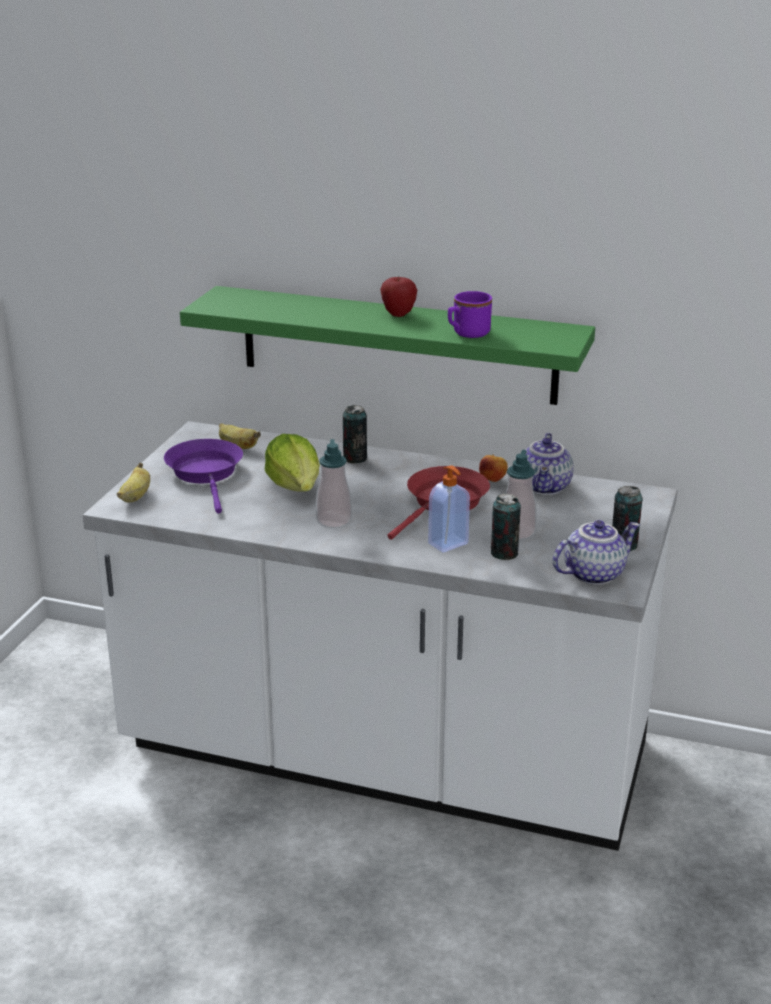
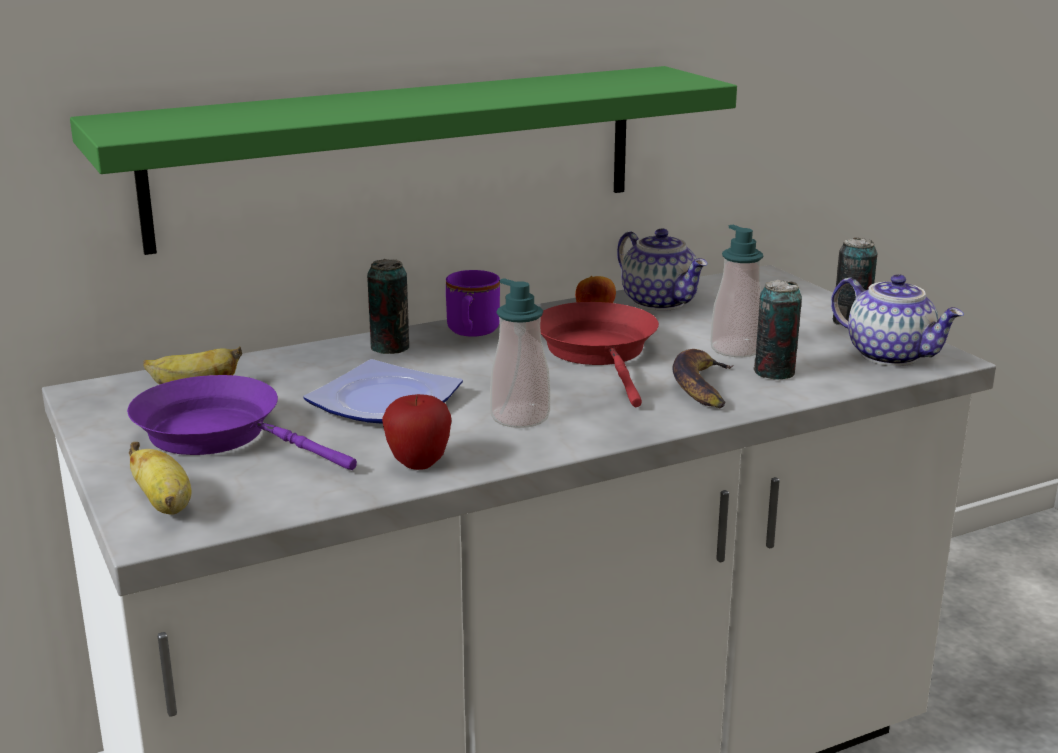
camera: 45 degrees left, 5 degrees down
lettuce [264,434,320,492] -> plate [304,359,463,424]
apple [380,277,417,317] -> apple moved to [382,394,451,470]
soap dispenser [428,465,470,553] -> banana [673,349,733,408]
purple mug [448,291,492,338] -> purple mug moved to [446,270,500,336]
teapot [553,520,640,585] -> teapot turned 120 degrees clockwise [831,274,964,366]

